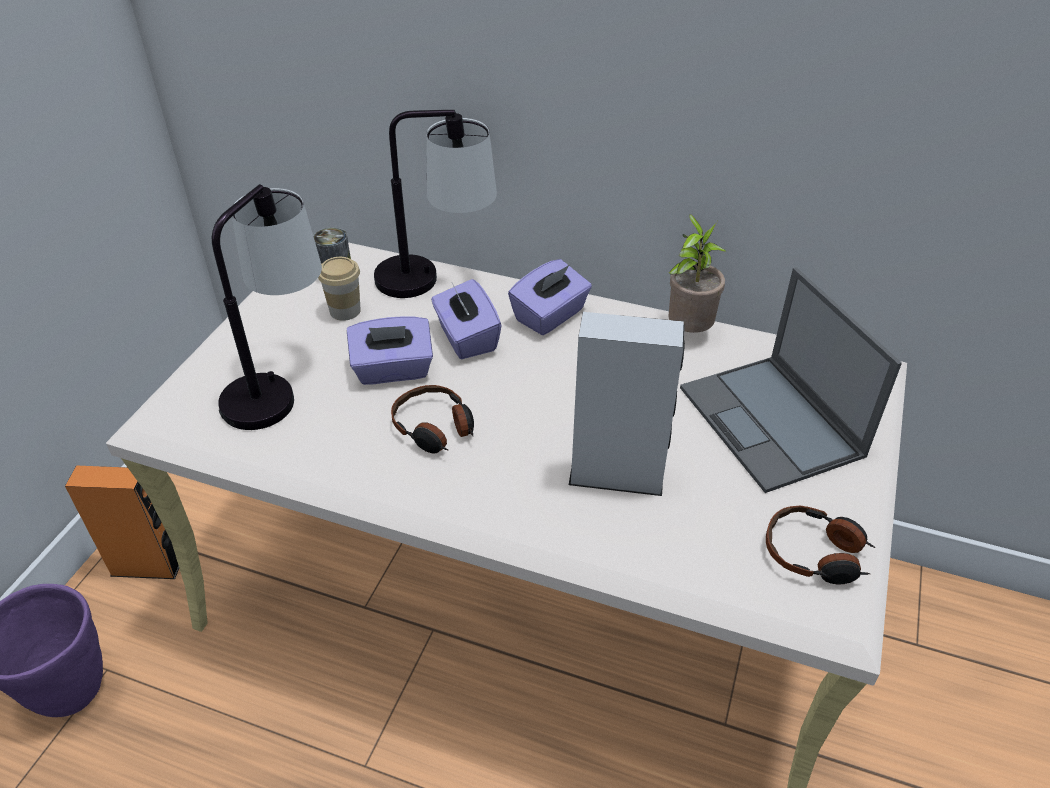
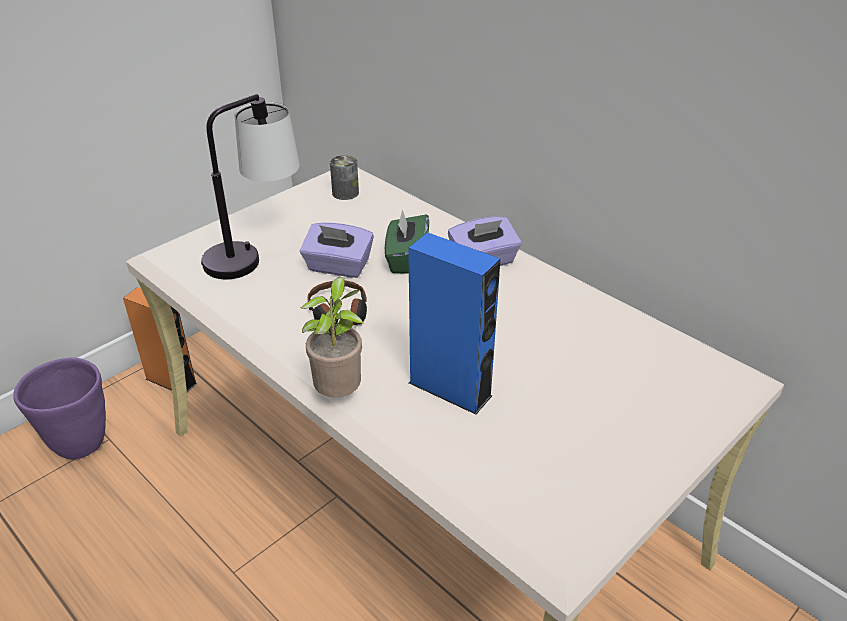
camera: 25 degrees right, 5 degrees down
cup [318,257,361,321] -> none
table lamp [374,110,497,298] -> none
purple tissue box [431,279,502,359] -> green tissue box [385,210,429,274]
grey speaker [569,312,685,496] -> blue speaker [408,232,500,414]
potted plant [668,214,727,333] -> potted plant moved to [301,277,364,397]
laptop [680,267,902,493] -> none
headphones [766,506,875,585] -> none

